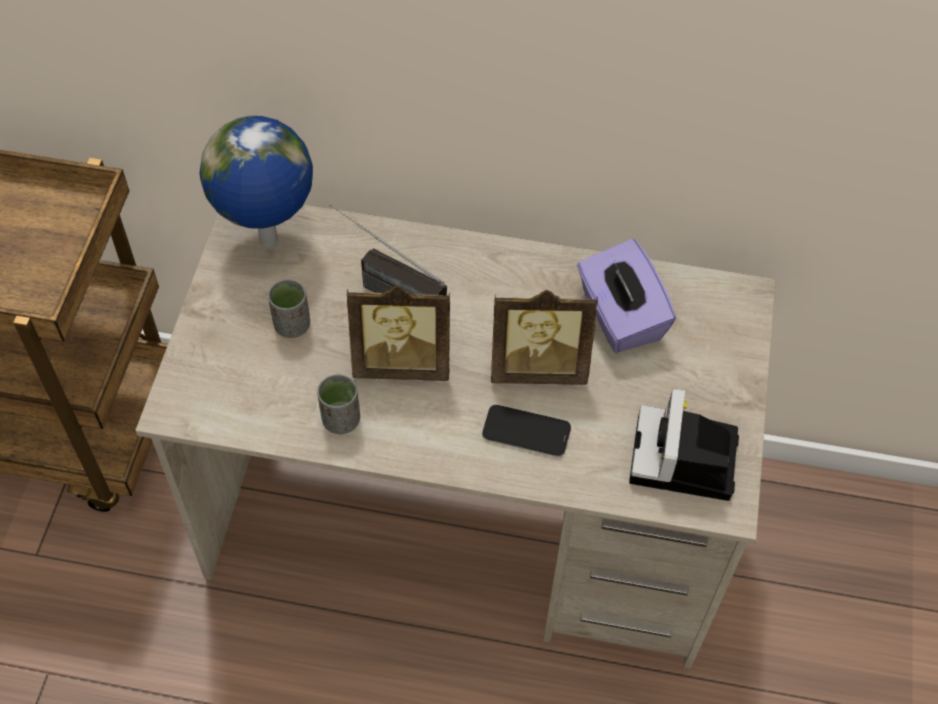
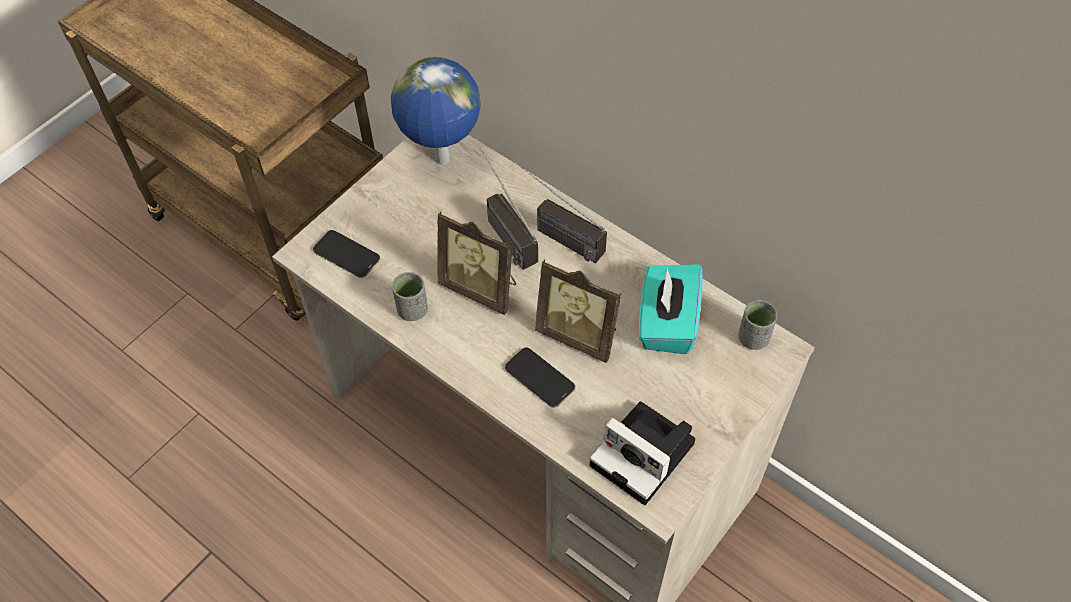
camera: 30 degrees right, 0 degrees up
grey cup [268,279,310,338] -> grey cup moved to [738,300,777,350]
purple tissue box [577,239,676,353] -> turquoise tissue box [639,264,703,354]
camera [629,388,739,501] -> camera turned 90 degrees counterclockwise [590,402,696,505]
none -> phone [313,230,380,278]
none -> radio [514,161,607,263]

